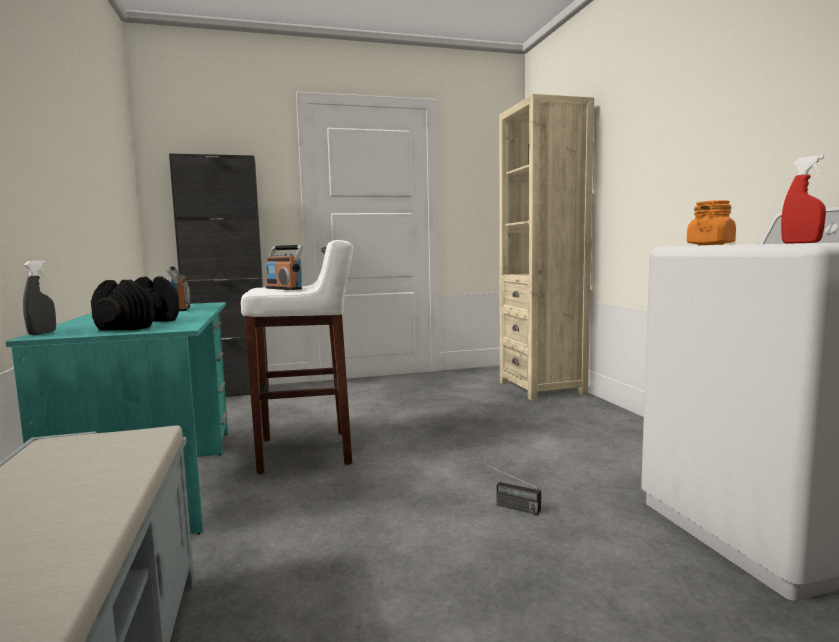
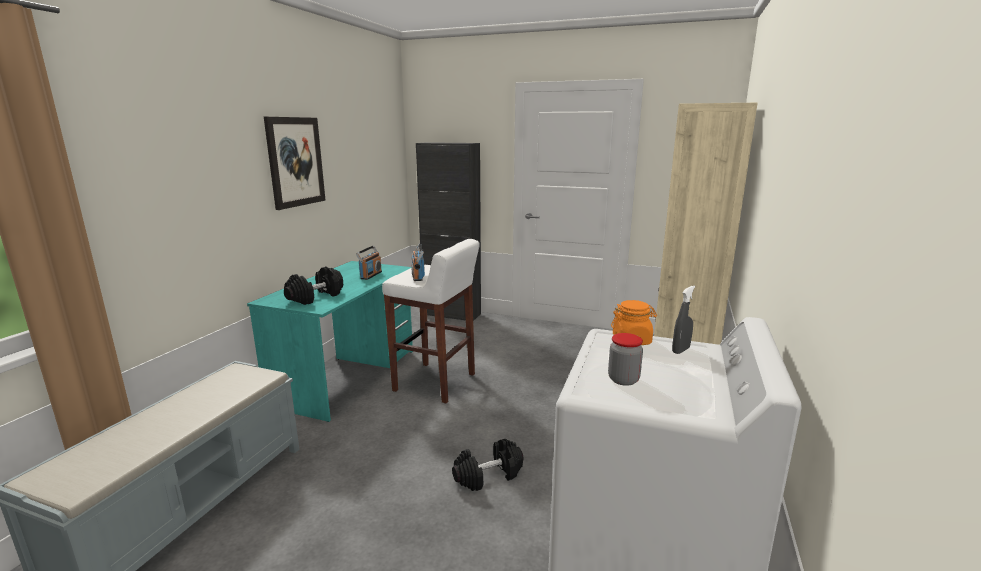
camera: 35 degrees right, 10 degrees up
grey spray bottle [23,260,56,335] -> grey spray bottle moved to [672,286,695,354]
radio [479,461,541,515] -> black dumbbell [452,439,524,491]
red spray bottle [781,155,826,244] -> jar [608,333,643,386]
none -> picture [264,117,326,210]

